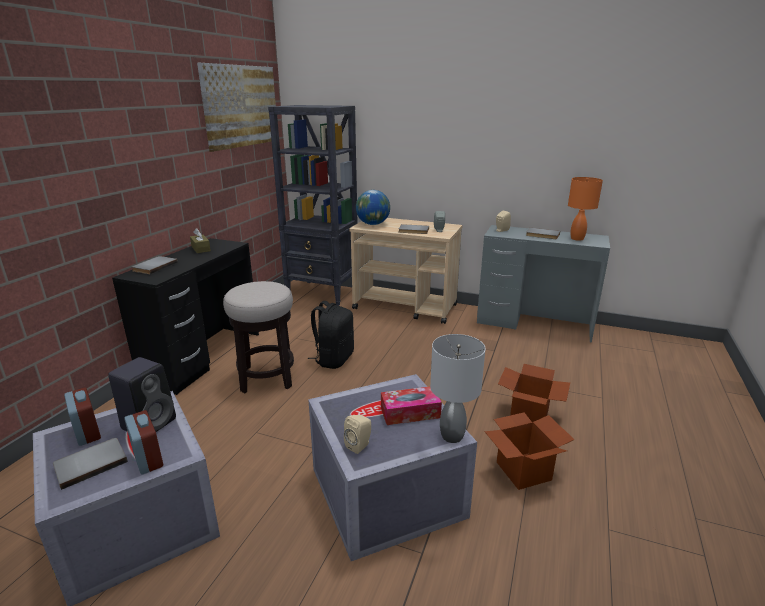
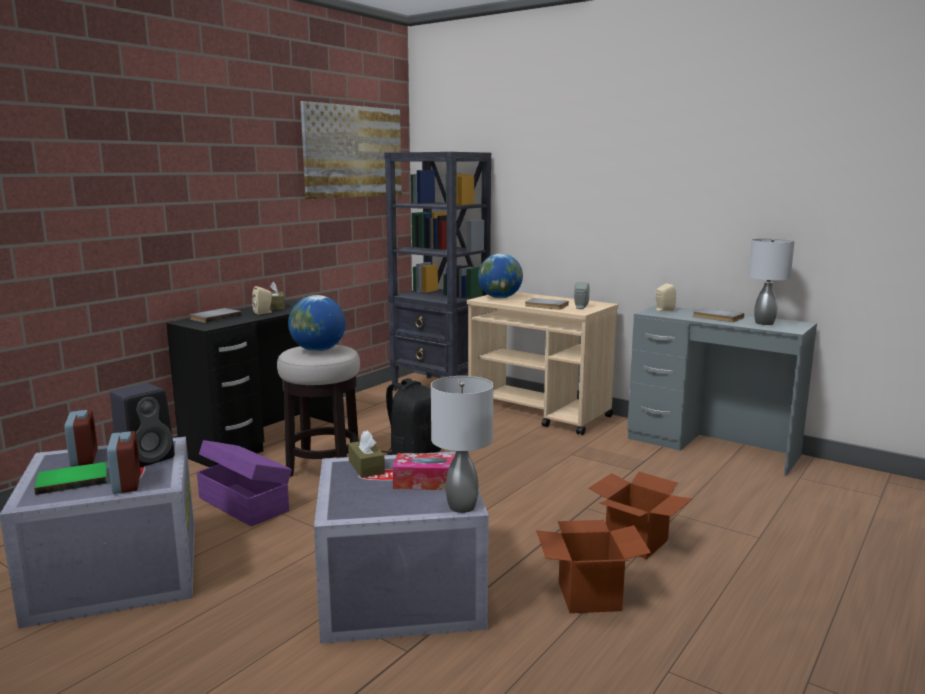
camera: 15 degrees right, 10 degrees down
grey book [53,438,128,490] -> green book [34,462,107,495]
beige speaker [344,415,371,454] -> beige speaker moved to [252,286,272,314]
orange table lamp [568,177,603,241] -> grey table lamp [748,238,795,325]
none -> purple storage box [197,440,292,526]
none -> globe [288,295,346,351]
none -> brown tissue box [348,431,385,478]

